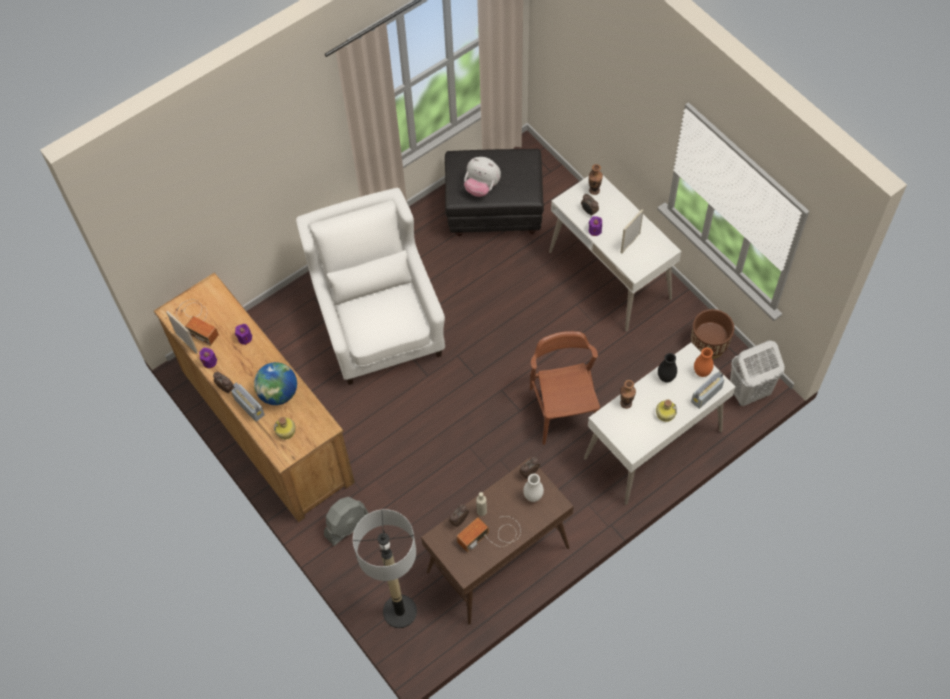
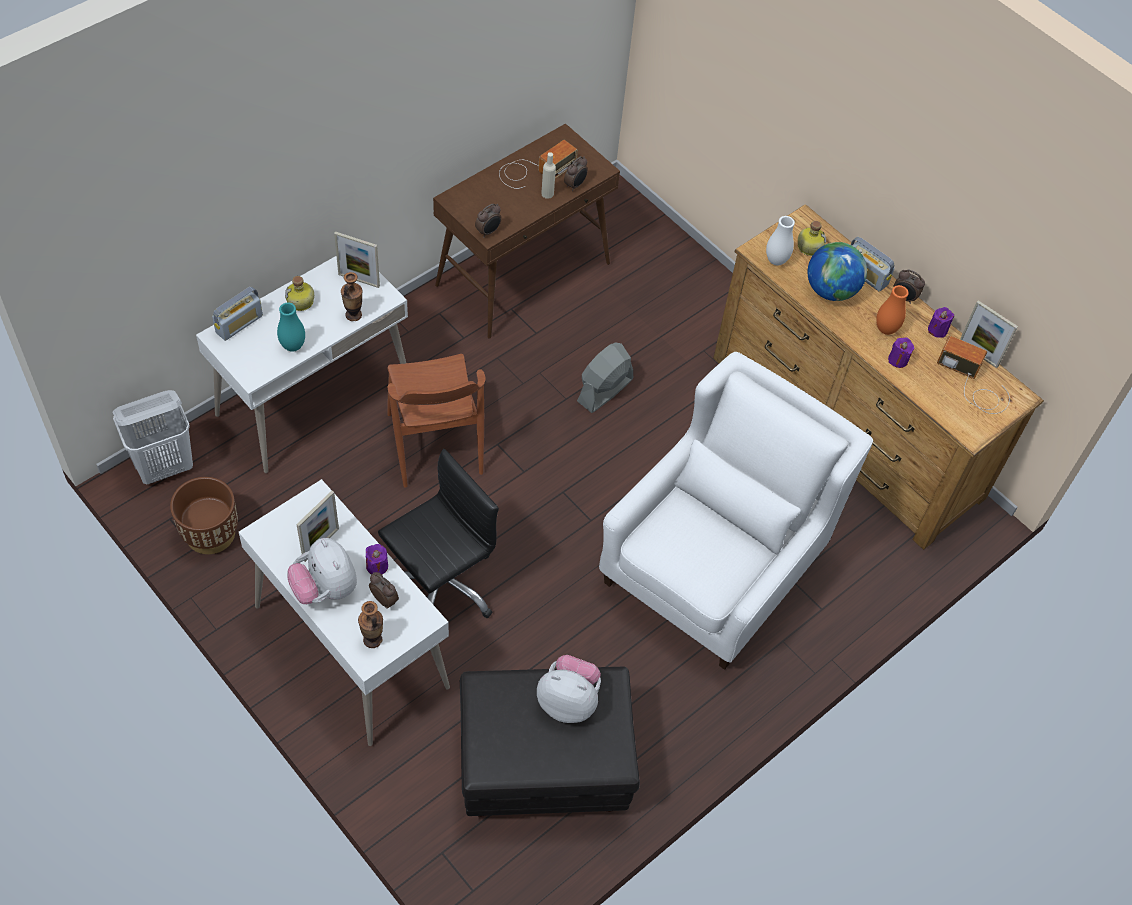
camera: 170 degrees right, 5 degrees down
white armchair [296,188,445,385] -> white armchair turned 120 degrees counterclockwise [599,352,873,670]
grey fan [324,497,369,546] -> grey fan moved to [577,342,633,413]
floor lamp [353,509,417,628] -> none
white vase [523,474,544,502] -> white vase moved to [766,216,795,266]
black vase [658,353,677,382] -> turquoise vase [277,303,305,352]
orange vase [694,348,714,377] -> orange vase moved to [876,285,909,335]
none -> plush toy [287,538,357,604]
none -> picture frame [334,231,380,288]
none -> black office chair [378,449,499,618]

